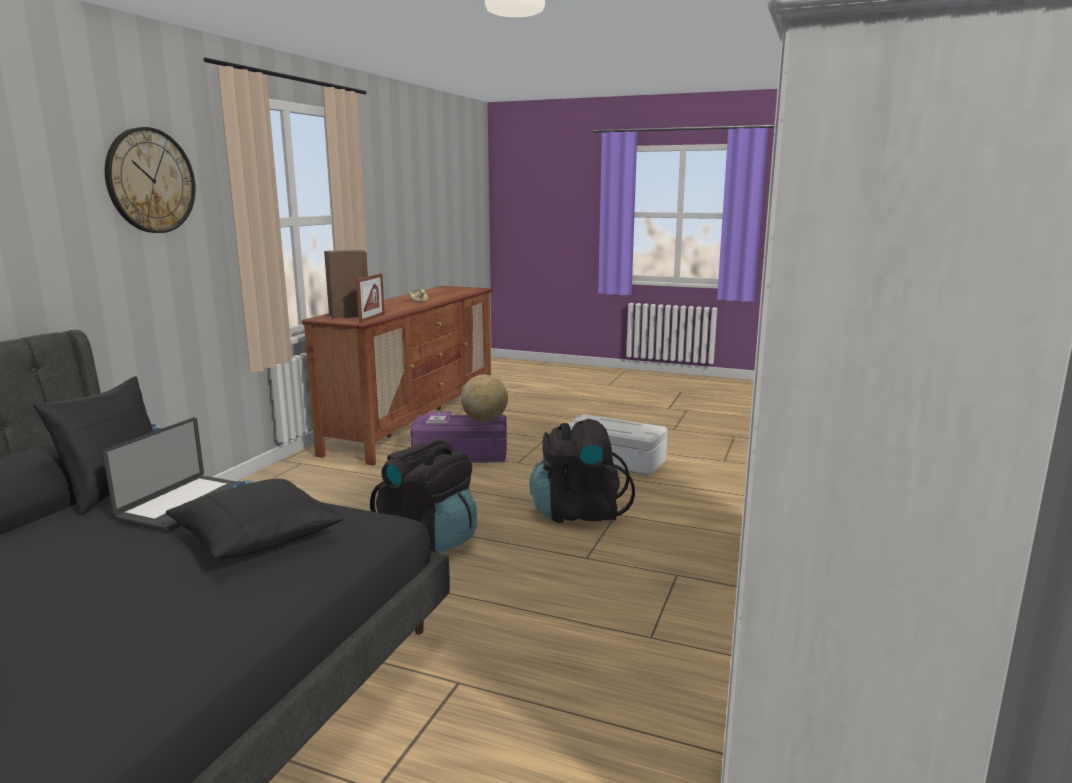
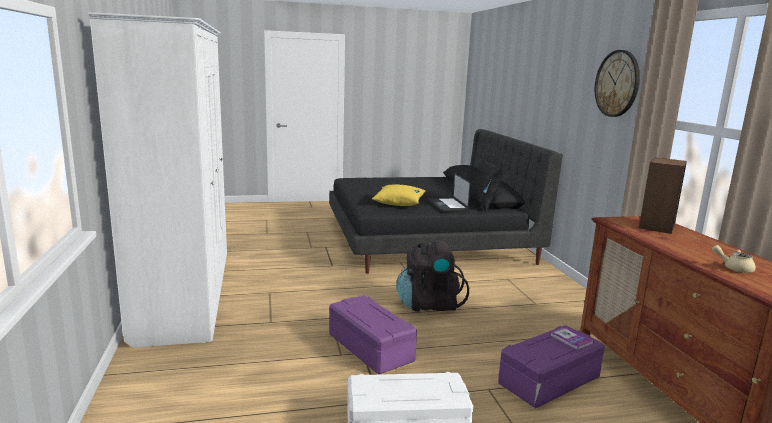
camera: 145 degrees right, 0 degrees up
black pillow [166,479,344,559] -> yellow pillow [372,184,425,206]
picture frame [356,273,385,323] -> none
globe [461,375,508,422] -> none
black backpack [529,419,635,523] -> purple storage box [329,295,417,375]

